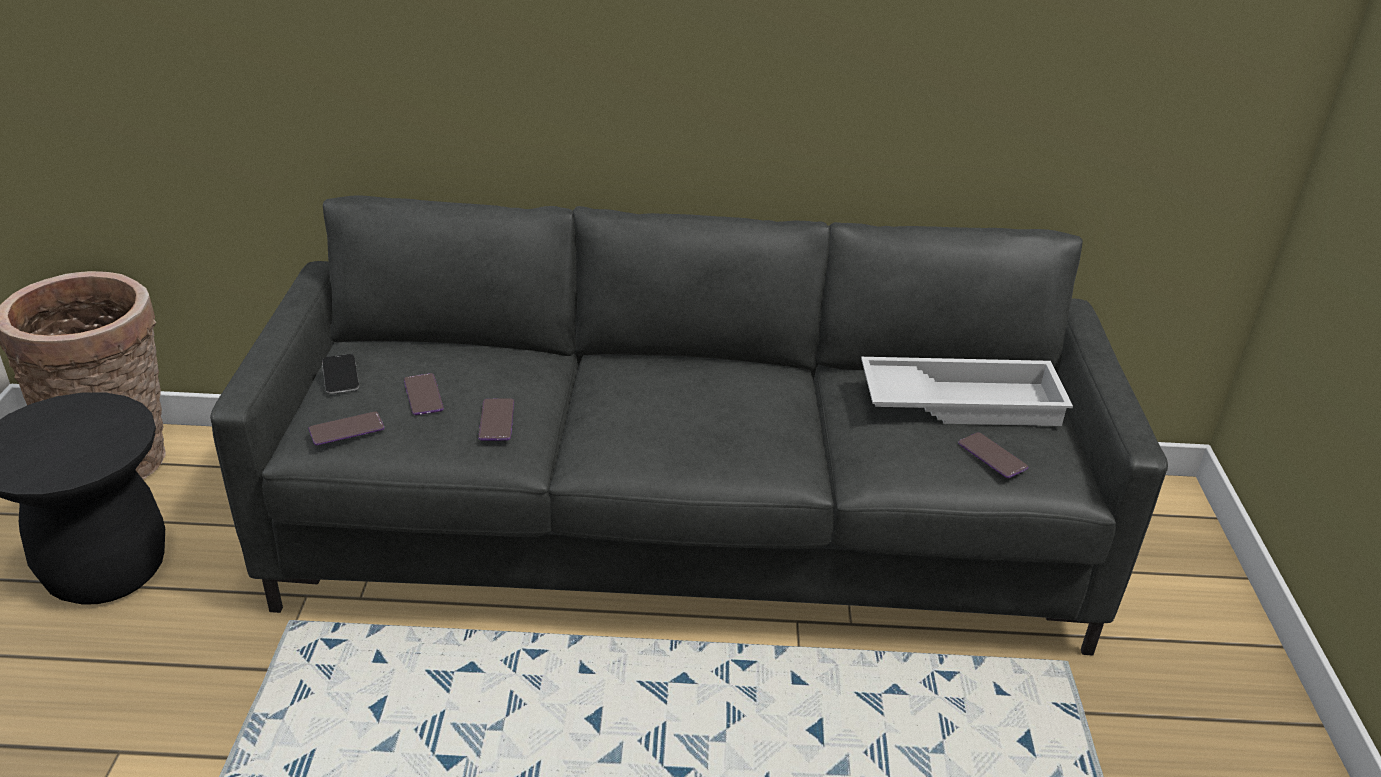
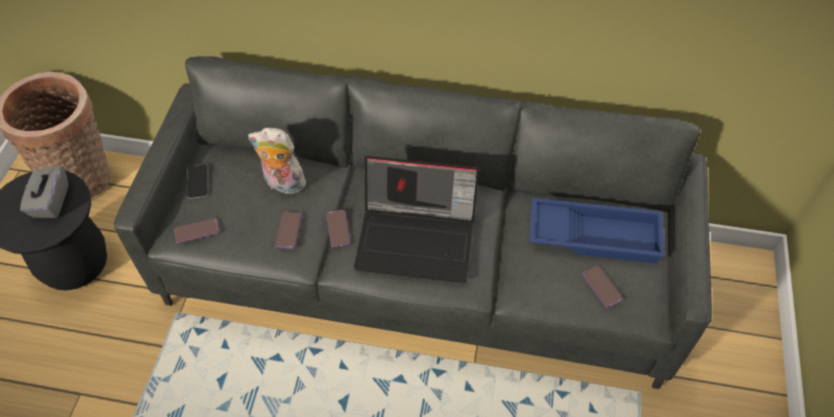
camera: 10 degrees right, 20 degrees up
phone [404,373,444,415] -> phone moved to [326,210,350,247]
white tray [861,357,1073,426] -> blue tray [529,198,665,263]
none -> grey tissue box [20,165,69,218]
none -> plush toy [248,128,309,194]
none -> laptop [354,156,479,283]

